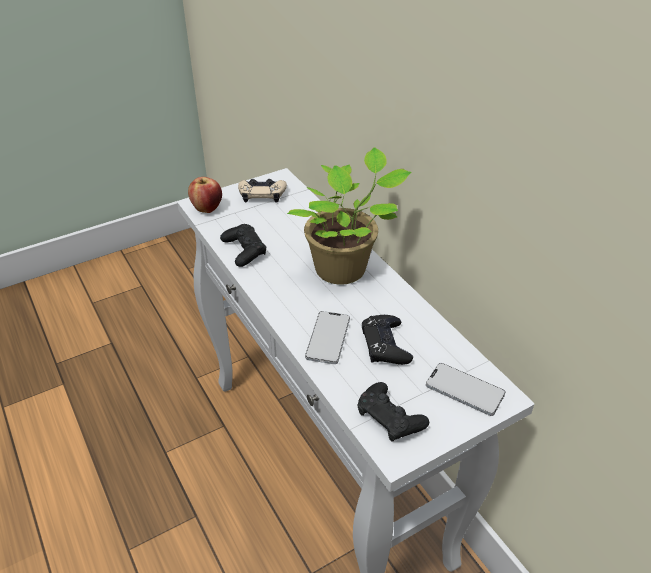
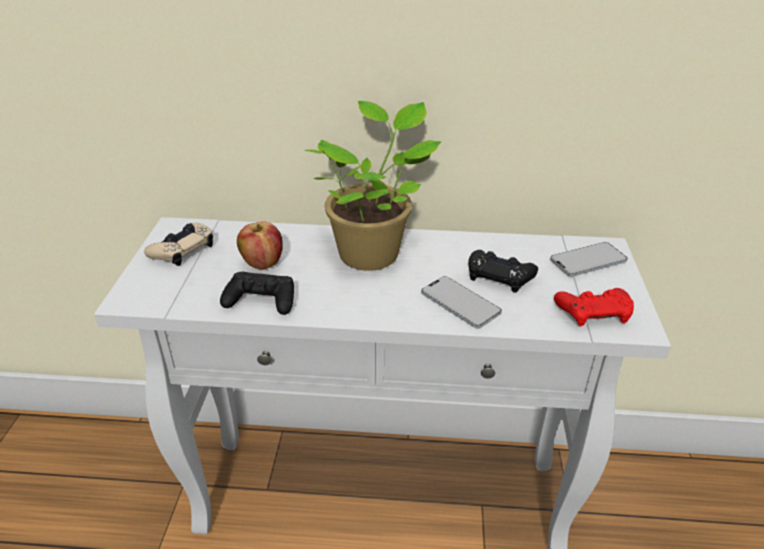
camera: 55 degrees left, 5 degrees down
apple [188,177,222,213] -> apple moved to [237,221,283,270]
black game controller [357,382,429,442] -> red game controller [554,288,634,327]

